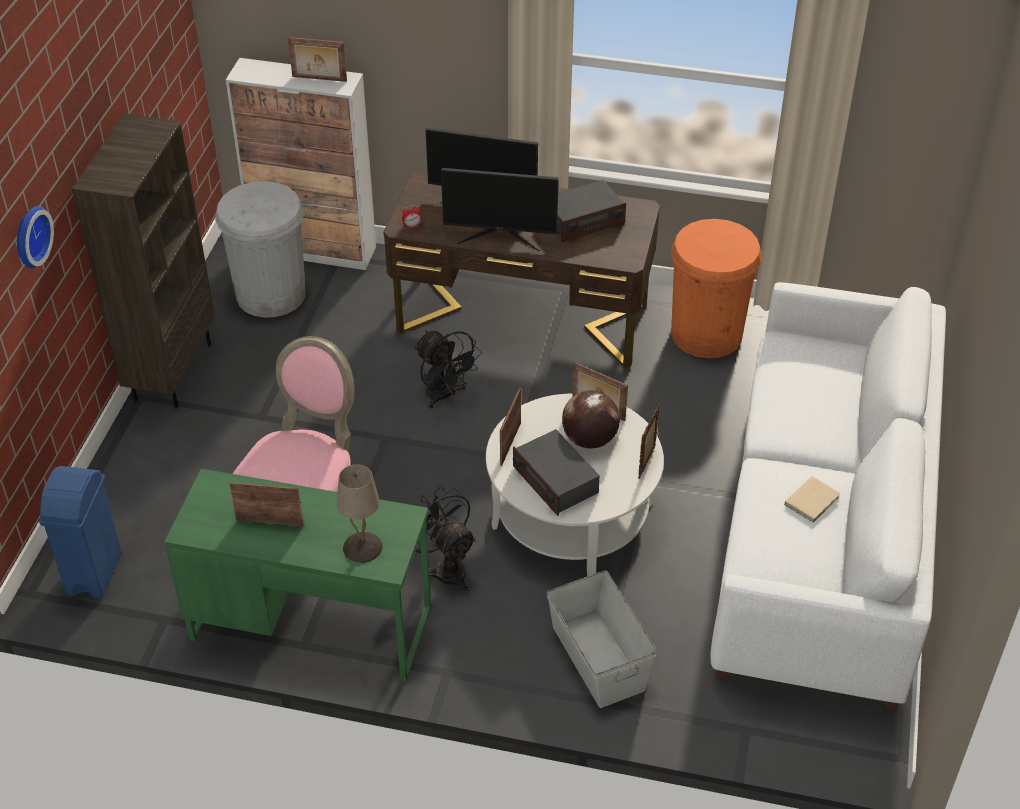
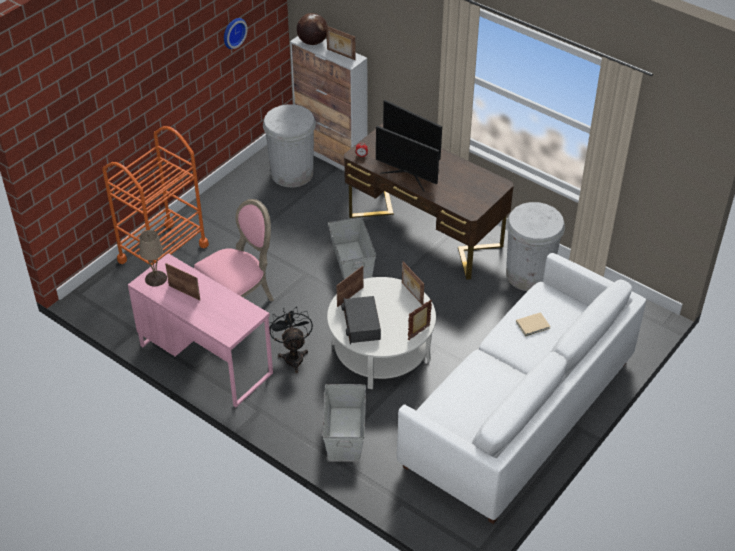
camera: 25 degrees right, 0 degrees up
wall clock [17,206,54,268] -> wall clock moved to [224,18,248,49]
blue trash can [39,466,122,599] -> none
brown bookcase [72,113,215,408] -> none
green desk [164,469,431,682] -> pink desk [128,253,273,407]
beige table lamp [337,464,383,563] -> beige table lamp moved to [139,230,167,286]
black fan [414,330,482,409] -> grey storage box [328,217,376,279]
radio [557,180,626,242] -> none
globe [562,390,620,448] -> globe moved to [297,13,328,45]
orange trash can [671,219,762,358] -> white trash can [506,202,565,291]
beige book [784,476,841,523] -> beige book moved to [516,312,551,336]
none -> orange cart [102,126,209,265]

